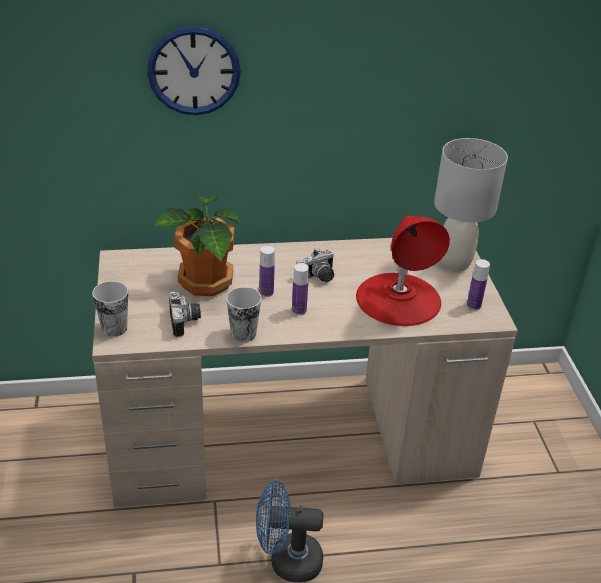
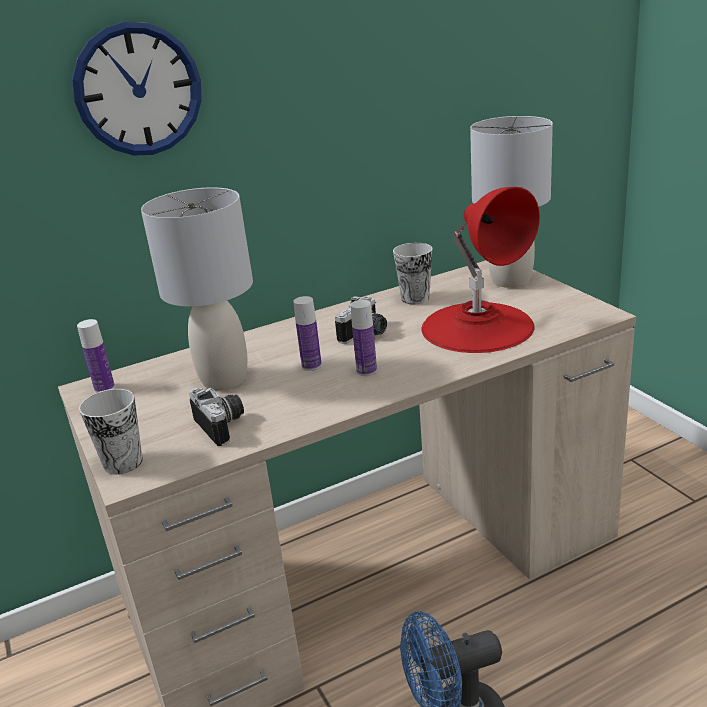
camera: 15 degrees left, 10 degrees down
potted plant [154,195,240,296] -> grey table lamp [141,187,253,390]
cup [226,287,261,342] -> cup moved to [393,243,432,304]
bottle [467,259,490,310] -> bottle moved to [77,319,115,393]

